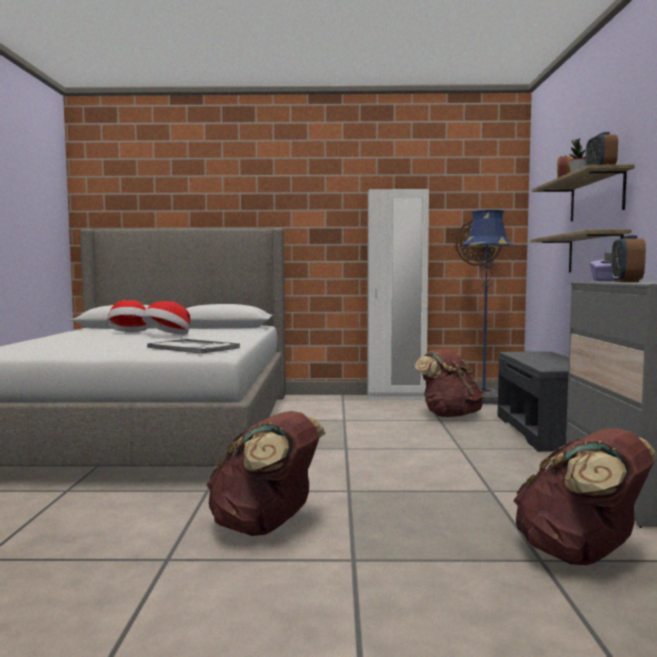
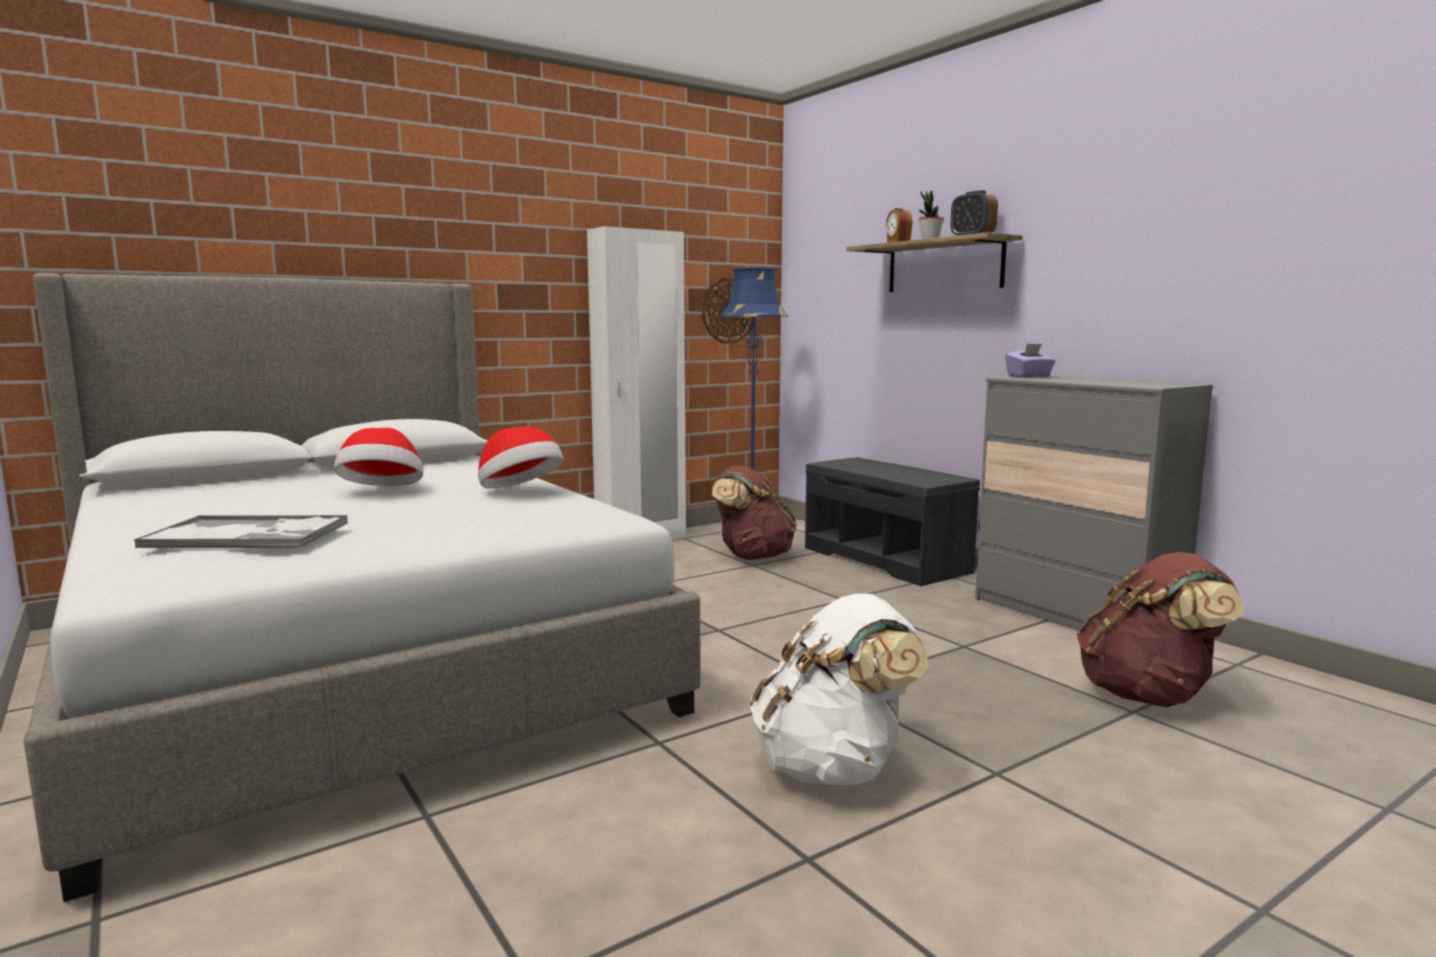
camera: 35 degrees left, 5 degrees up
hat [106,300,150,332] -> hat moved to [478,427,564,488]
tray [147,339,240,354] -> tray moved to [134,515,348,548]
brown backpack [207,411,326,536] -> white backpack [750,594,929,785]
shelf [530,229,632,272] -> none
alarm clock [611,235,646,282] -> none

